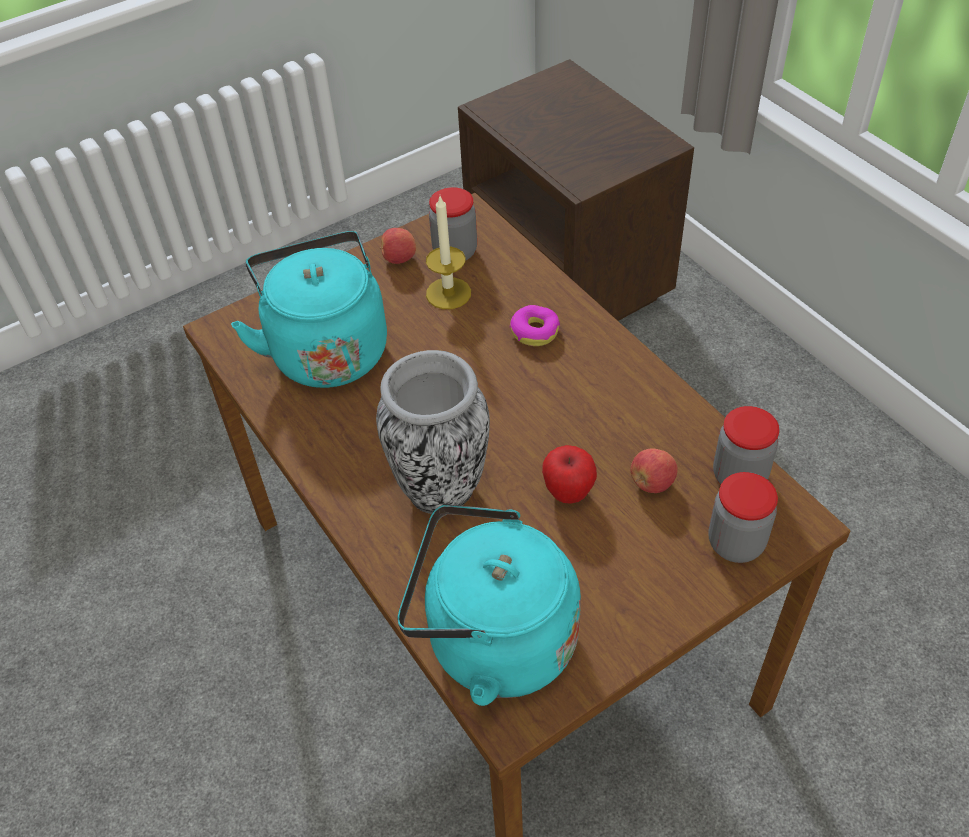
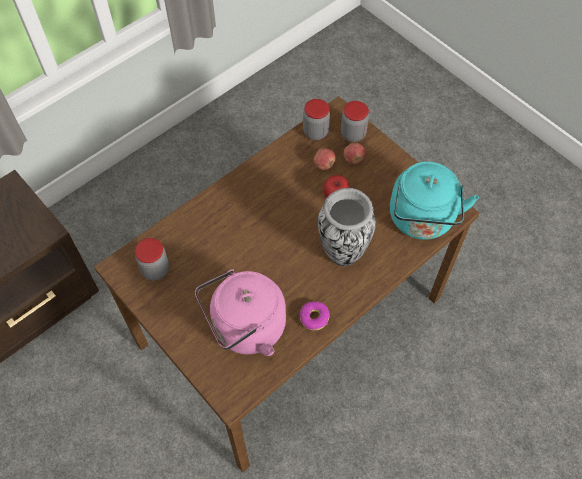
camera: 100 degrees left, 10 degrees up
turquoise kettle [231,231,387,388] -> pink kettle [195,269,286,356]
apple [380,228,416,264] -> apple moved to [344,143,366,164]
candle [426,196,471,309] -> none
donut [510,305,560,346] -> donut moved to [300,301,330,331]

